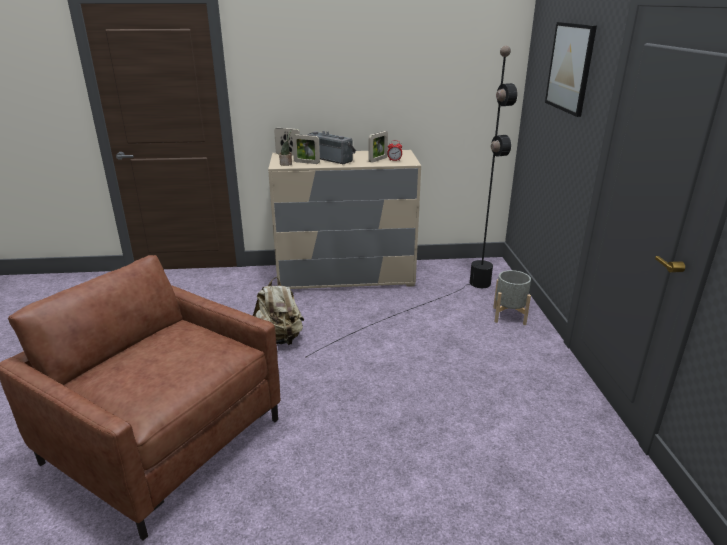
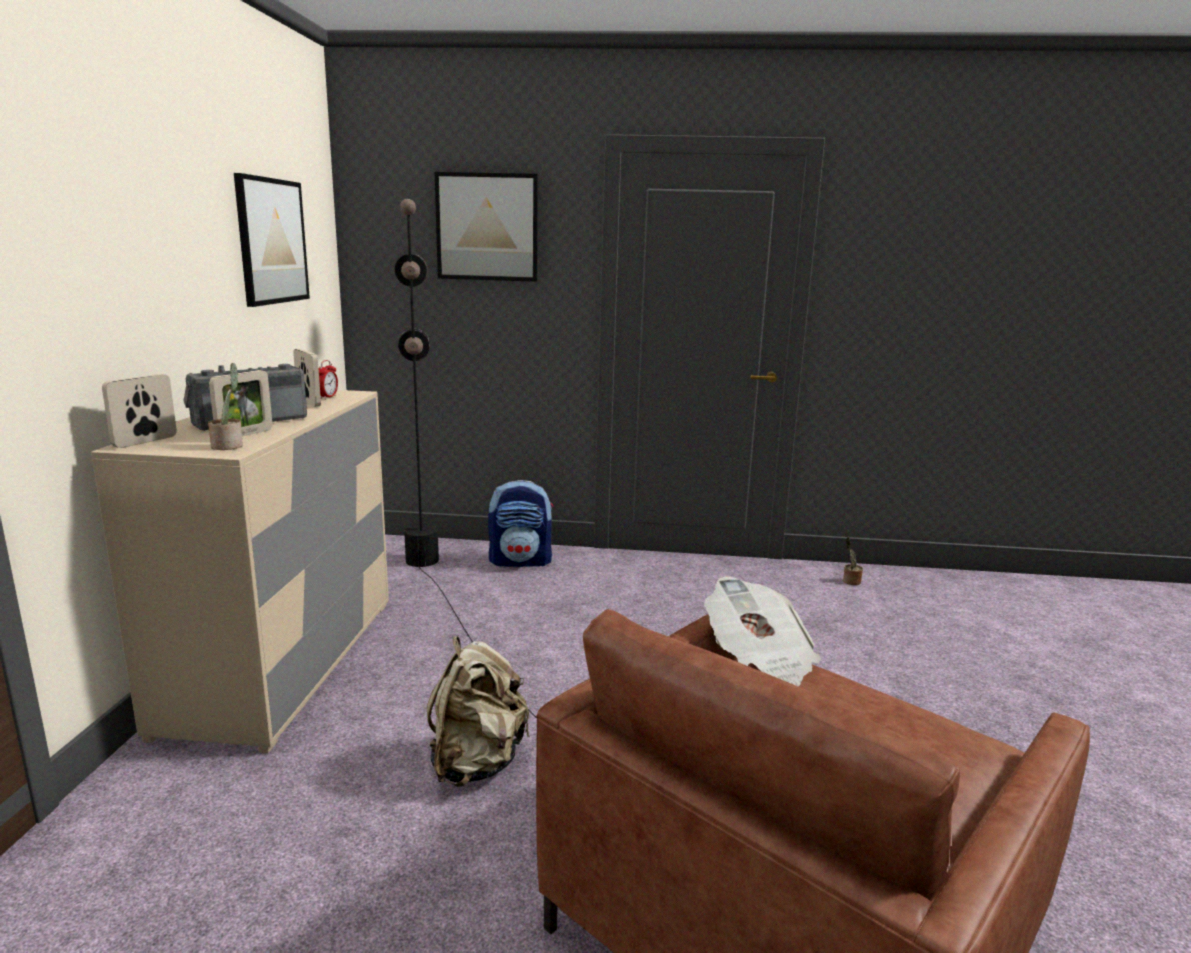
camera: 80 degrees left, 10 degrees down
grey planter [493,270,531,325] -> backpack [488,480,553,567]
none -> picture [234,173,310,307]
none -> newspaper [704,576,821,687]
none -> potted plant [843,537,863,585]

